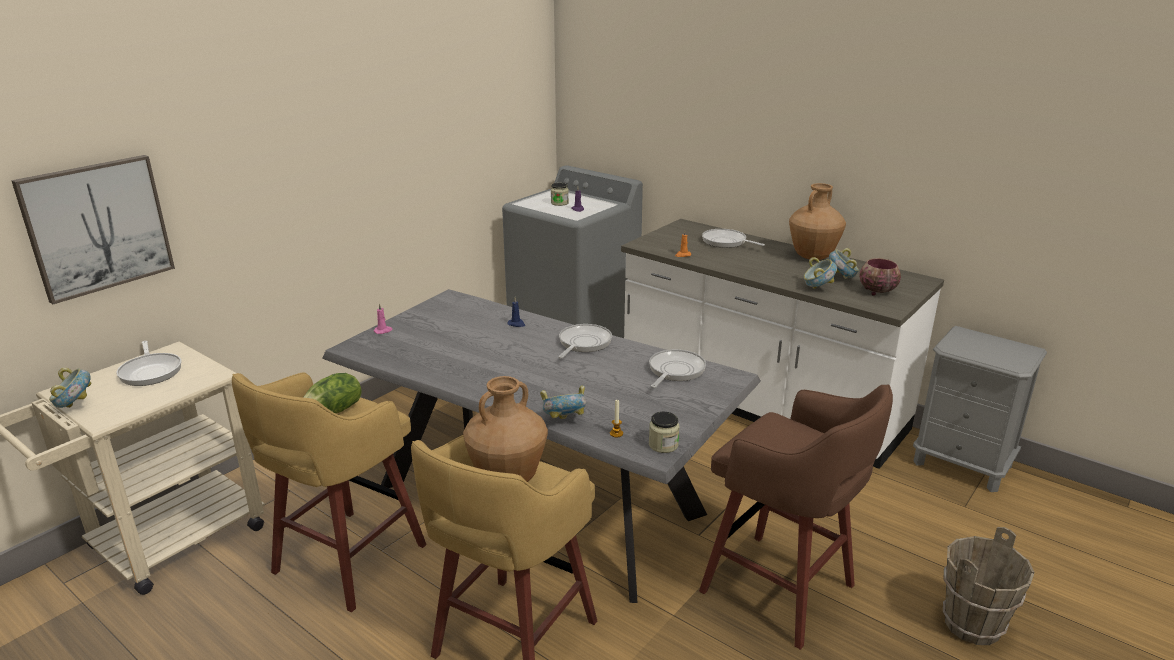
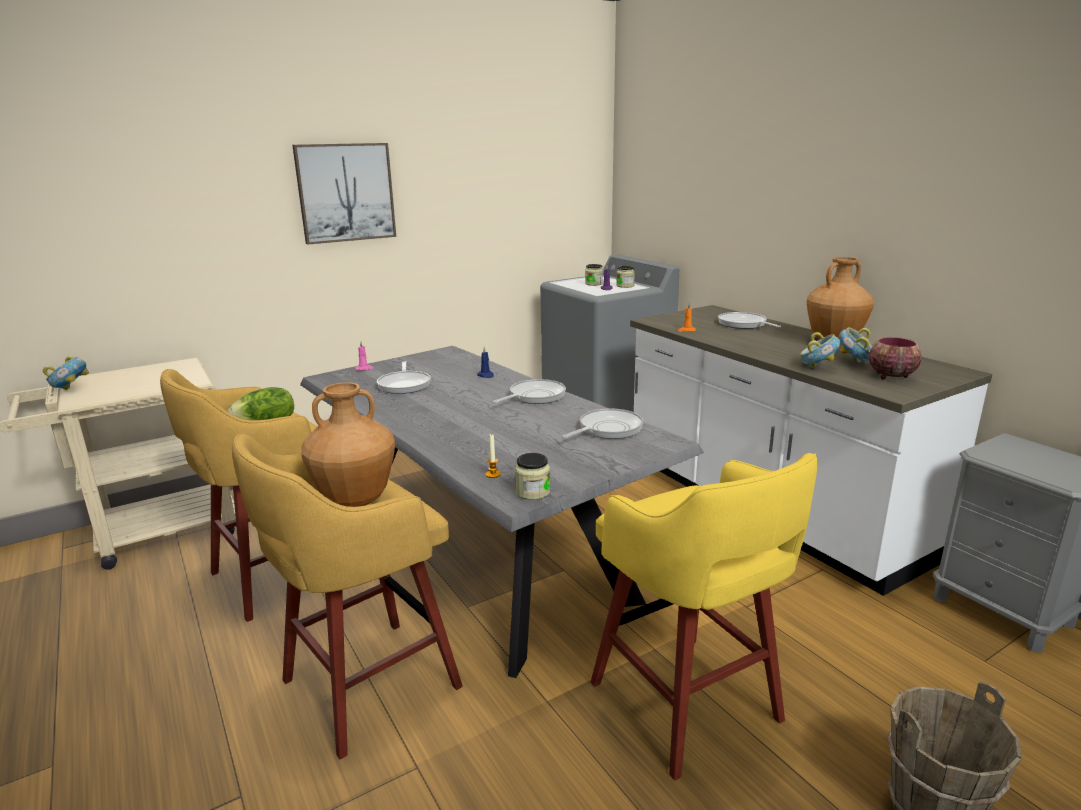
camera: 20 degrees right, 5 degrees down
picture [11,155,175,304] -> picture moved to [292,143,396,244]
frying pan [116,341,181,386] -> frying pan moved to [377,361,431,394]
bowl [540,385,586,419] -> none
brown stool [699,384,893,650] -> yellow stool [591,453,818,780]
none -> jar [616,266,635,288]

